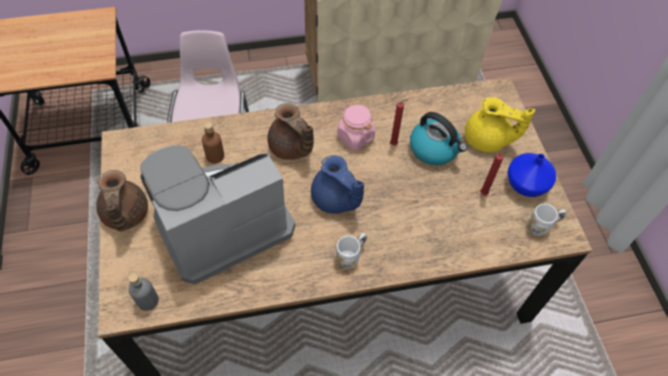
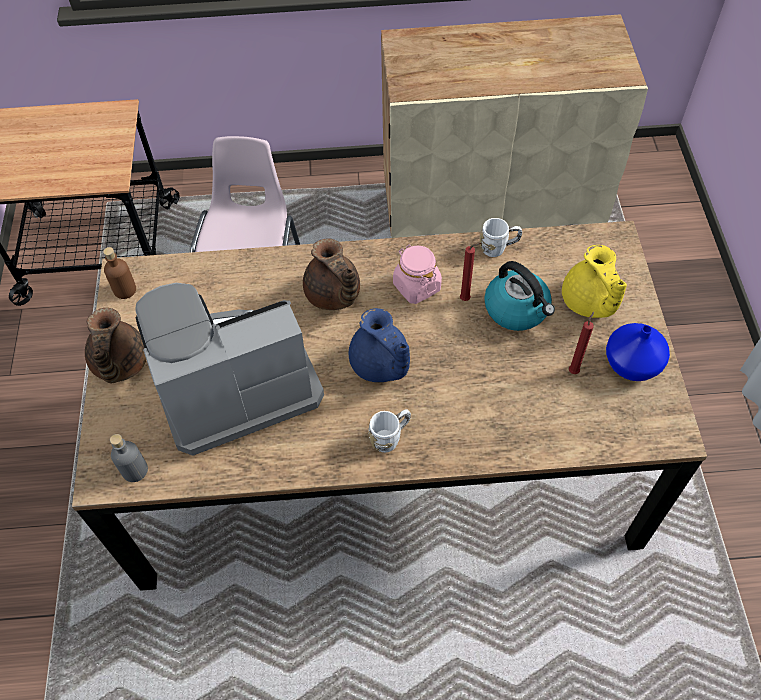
camera: 10 degrees right, 0 degrees up
brown bottle [202,122,224,164] -> brown bottle moved to [103,247,136,299]
yellow teapot [465,97,535,152] -> yellow teapot turned 45 degrees clockwise [562,245,627,318]
white mug [528,204,567,236] -> white mug moved to [480,218,522,257]

